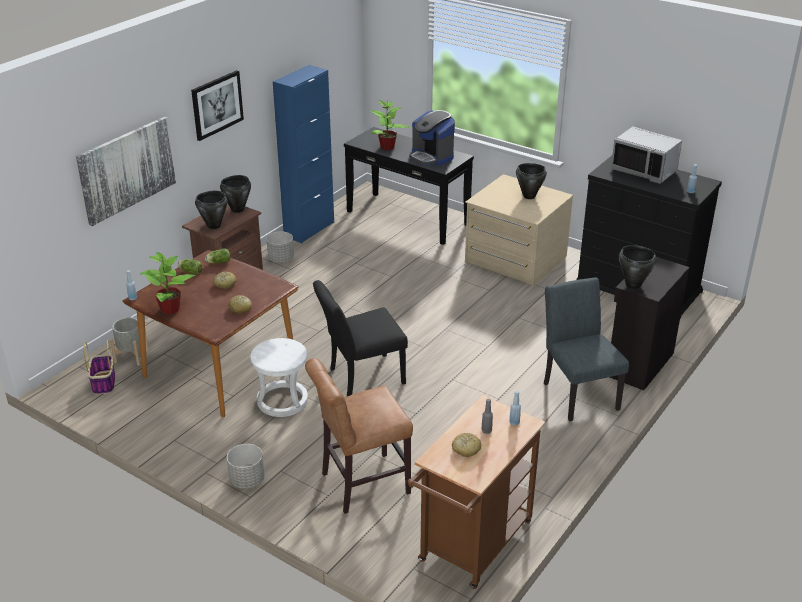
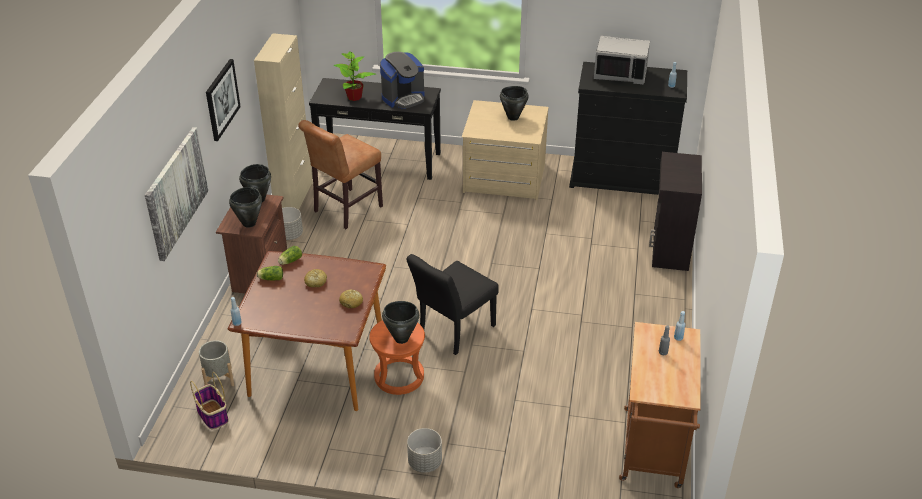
camera: 25 degrees left, 5 degrees up
potted plant [140,252,196,314] -> none
white stool [250,338,308,417] -> orange stool [369,320,425,395]
blue cabinet [273,65,334,243] -> beige cabinet [254,33,313,210]
brown chair [305,358,413,514] -> brown chair moved to [298,120,383,229]
coffee machine [409,110,455,166] -> coffee machine turned 60 degrees counterclockwise [380,52,425,109]
bread [452,433,481,457] -> none
grey chair [544,277,629,421] -> none
black cooking pot [619,245,656,289] -> black cooking pot moved to [382,301,419,344]

